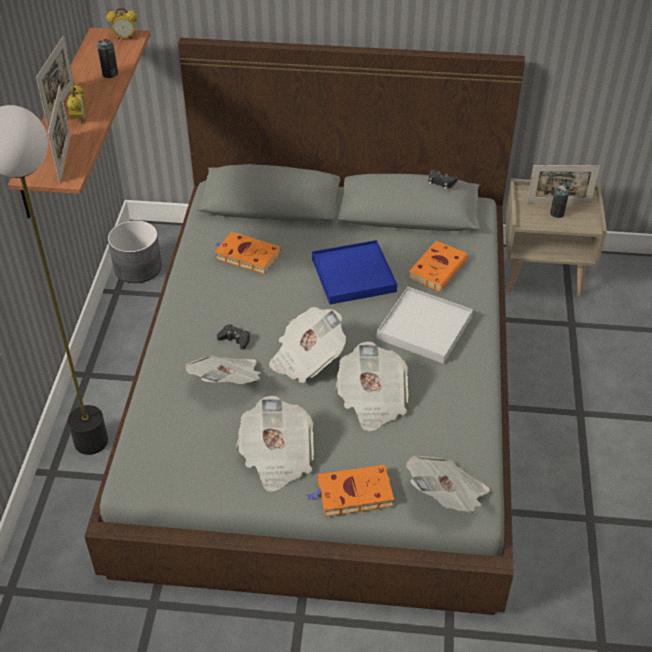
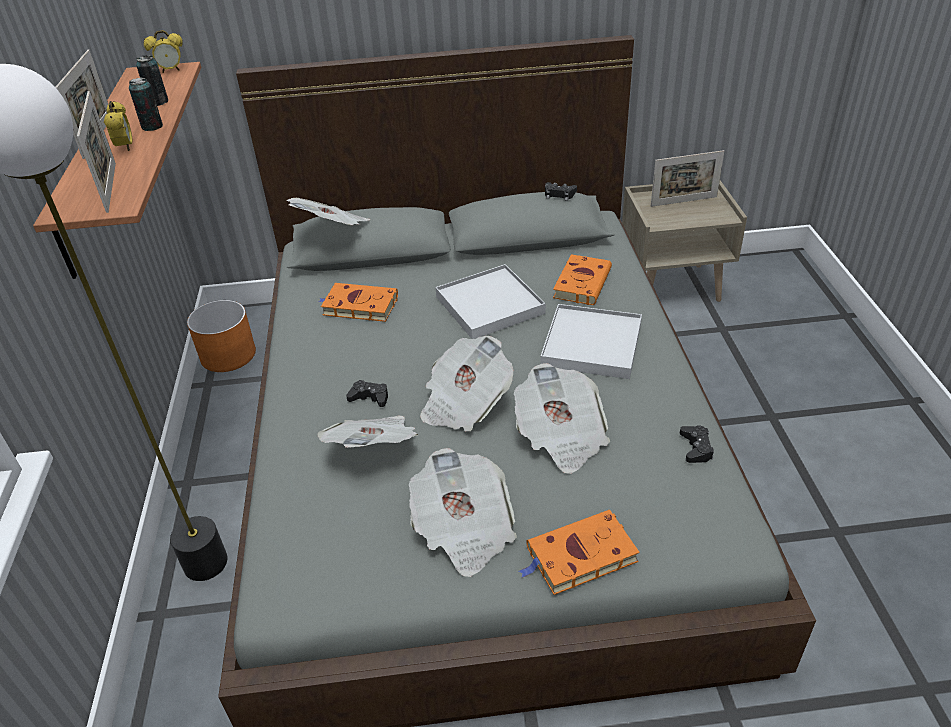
camera: 10 degrees left, 5 degrees down
grey planter [108,220,162,283] -> orange planter [187,300,256,372]
blue tray [312,240,397,305] -> white tray [435,264,546,339]
newspaper [406,455,489,513] -> newspaper moved to [287,198,370,225]
can [550,185,569,218] -> can moved to [129,77,163,131]
none -> black game controller [680,425,714,463]

